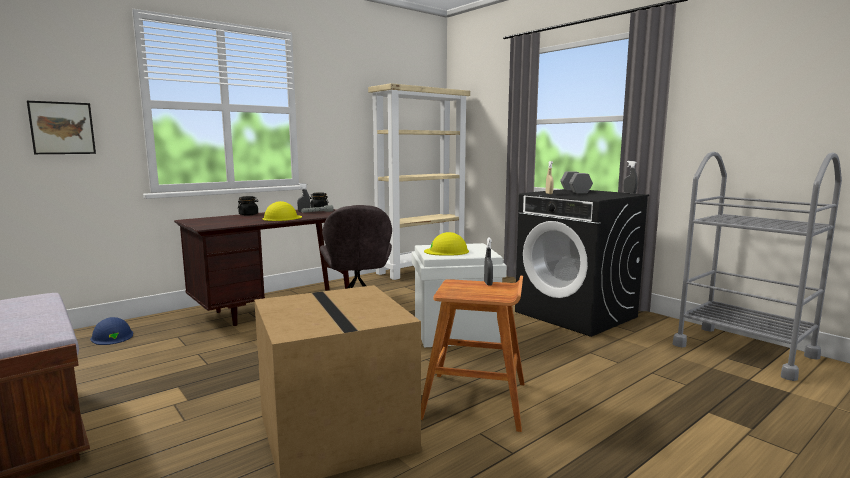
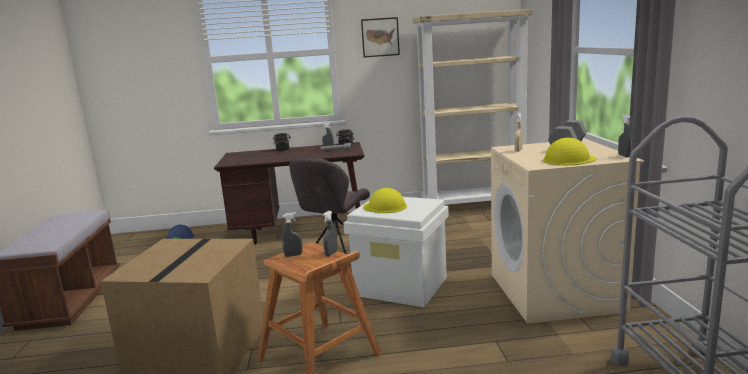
camera: 35 degrees right, 5 degrees up
picture [27,101,96,154] -> picture moved to [361,17,400,57]
yellow hard hat [263,201,302,221] -> yellow hard hat moved to [543,137,596,165]
black washing machine [515,189,649,337] -> beige washing machine [491,139,644,324]
none -> grey spray bottle [282,212,303,257]

